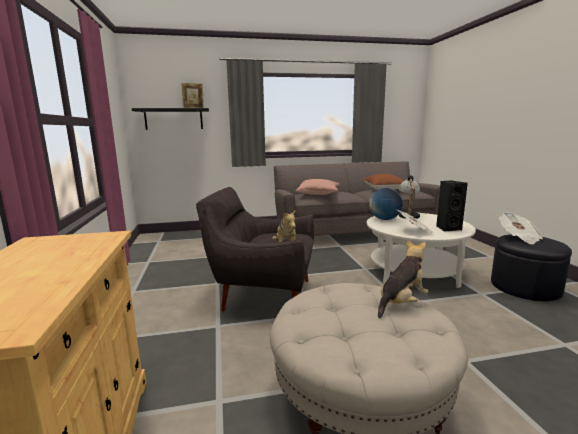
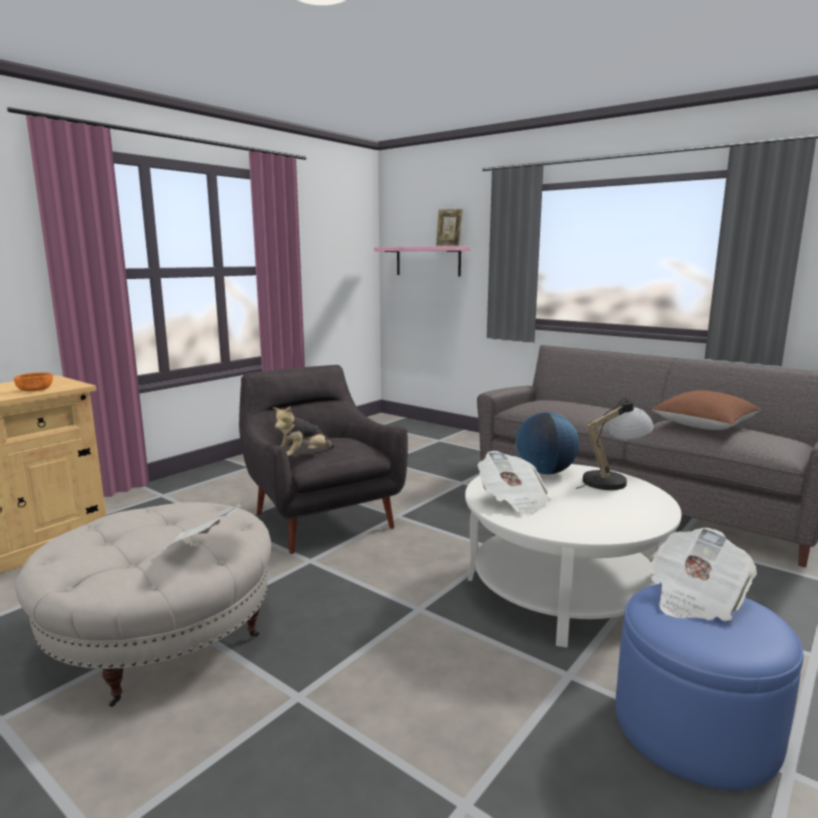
camera: 50 degrees right, 0 degrees up
black shelf [132,108,209,130] -> pink shelf [374,246,470,277]
pink pillow [296,179,340,195] -> none
plush toy [378,240,429,319] -> newspaper [160,502,244,551]
black speaker [436,180,468,232] -> none
black ottoman [491,234,572,301] -> blue ottoman [615,583,803,790]
none -> orange bowl [14,372,53,391]

